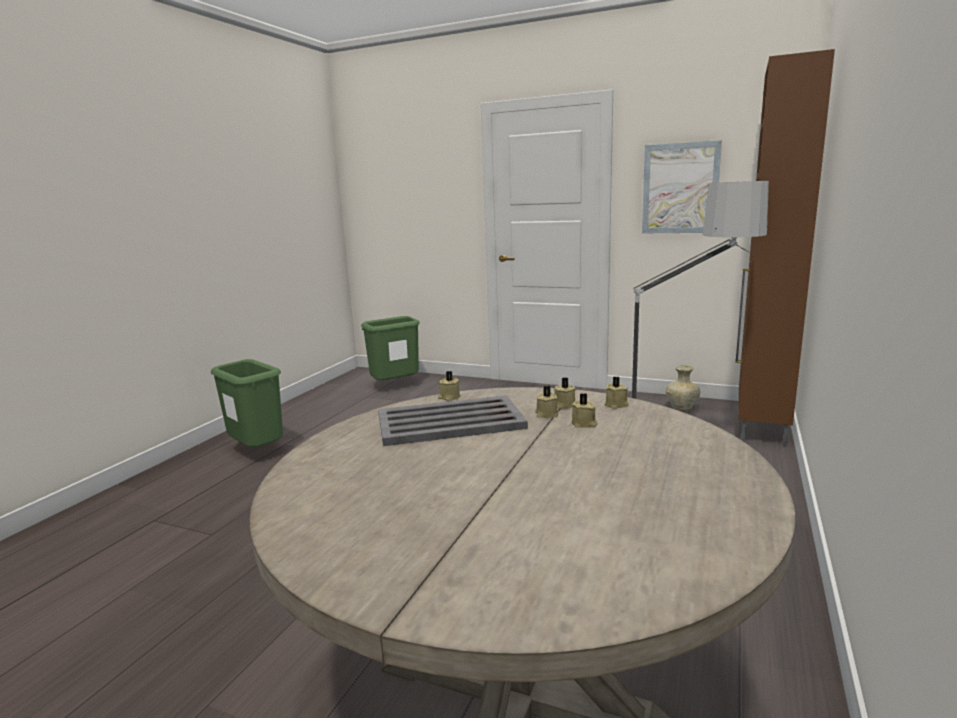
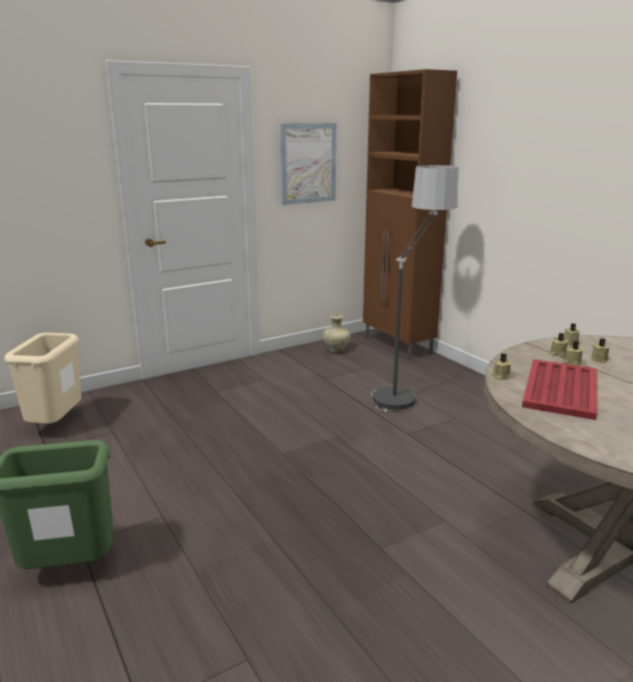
camera: 55 degrees left, 5 degrees up
green trash can [361,316,420,380] -> beige trash can [4,333,81,424]
grey tray [378,395,528,446] -> red tray [522,359,597,420]

